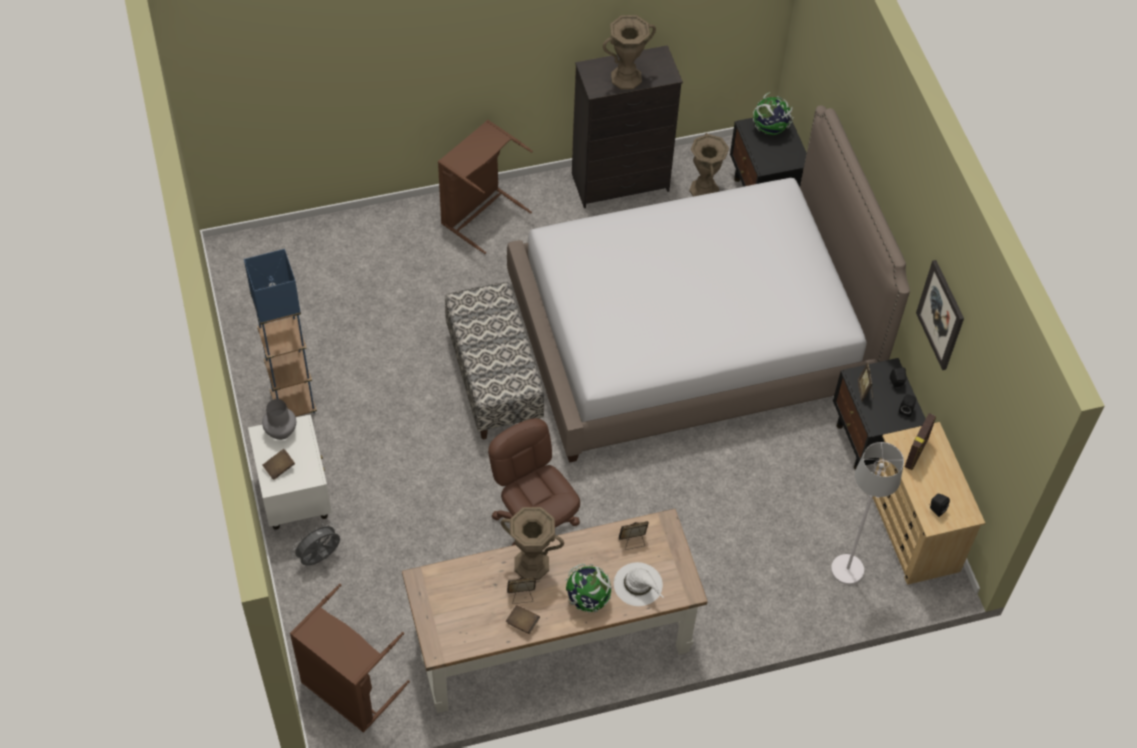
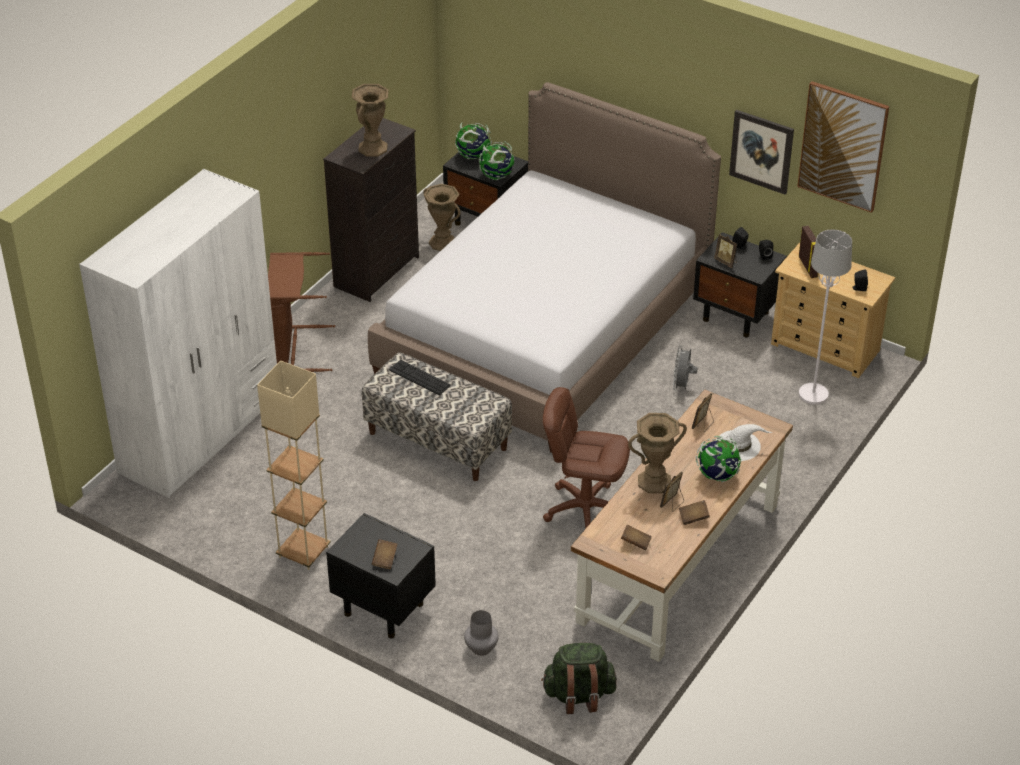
camera: 40 degrees left, 15 degrees down
blue floor lamp [244,249,317,417] -> beige floor lamp [257,361,330,570]
white nightstand [248,415,332,530] -> black nightstand [326,513,436,638]
grey vase [262,399,296,440] -> grey vase moved to [464,610,499,656]
brown laundry basket [290,584,410,733] -> green backpack [541,643,617,714]
grey fan [291,523,340,566] -> grey fan moved to [673,345,698,391]
none -> white wardrobe [79,169,277,498]
none -> keyboard [389,360,451,395]
none -> globe [479,141,514,180]
none -> brown book [621,525,652,551]
none -> picture [797,81,889,213]

